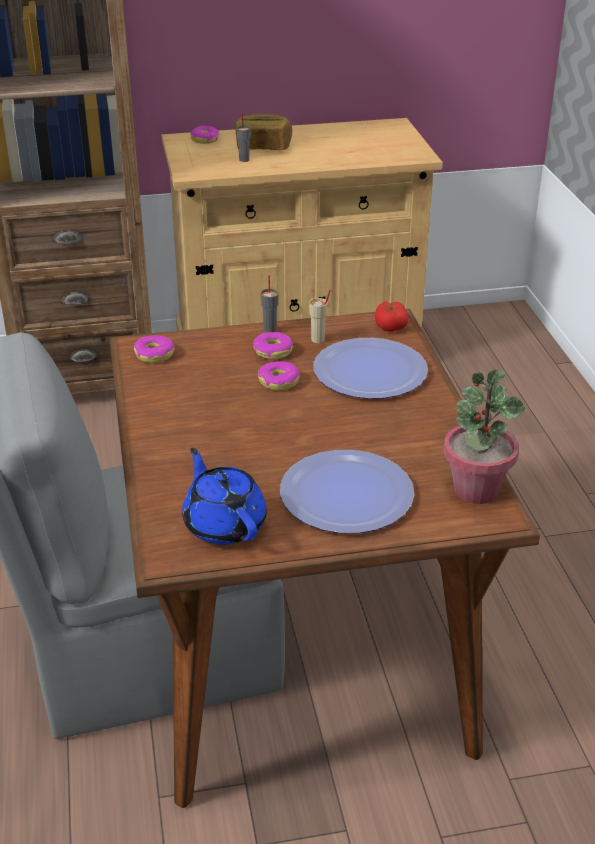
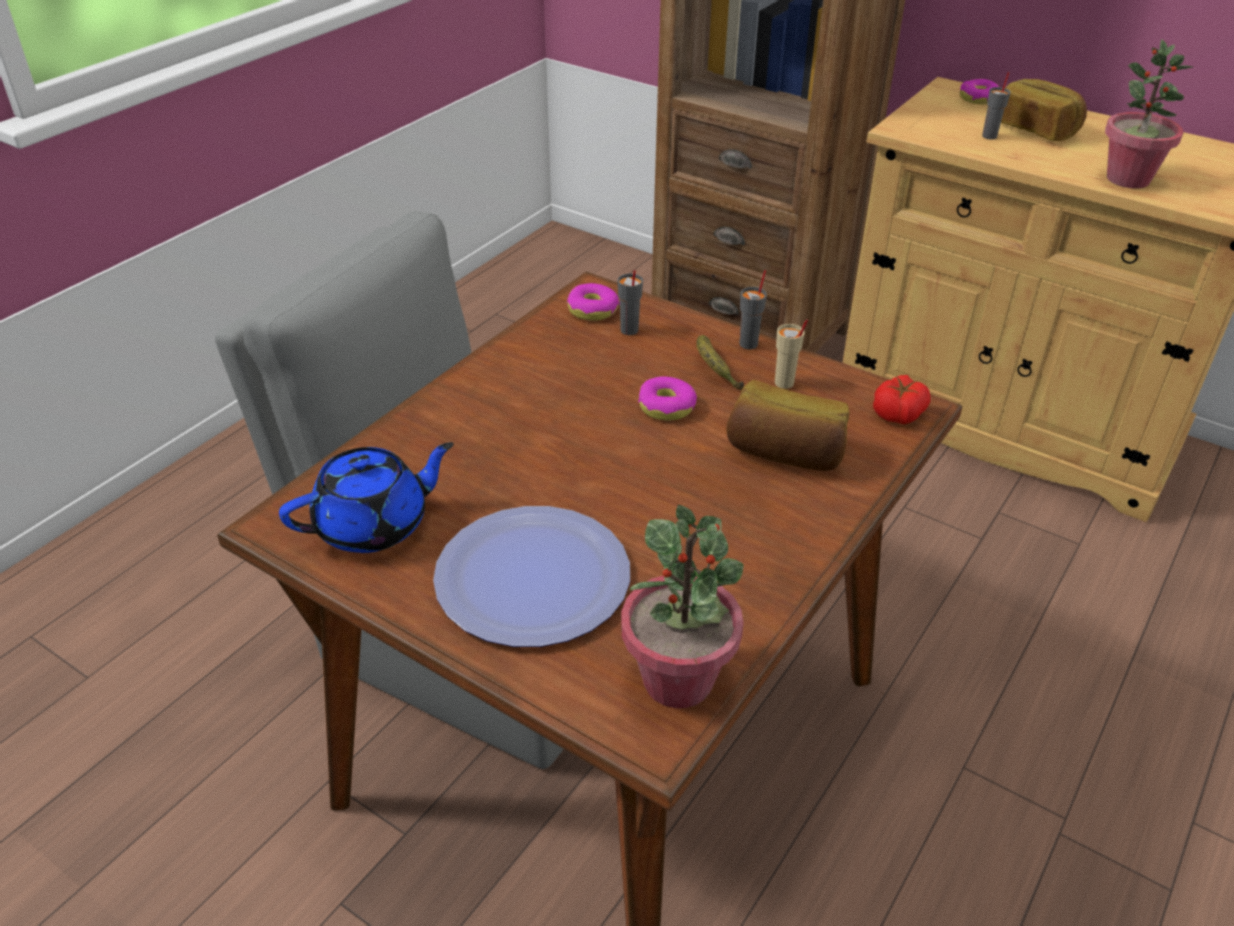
camera: 45 degrees right, 5 degrees up
blue teapot [182,448,267,545] -> blue teapot turned 45 degrees clockwise [279,442,454,553]
donut [253,332,293,359] -> banana [696,335,744,390]
plate [313,338,428,399] -> bread [726,380,849,471]
none -> grey cup [618,270,643,335]
none -> potted plant [1105,39,1193,188]

